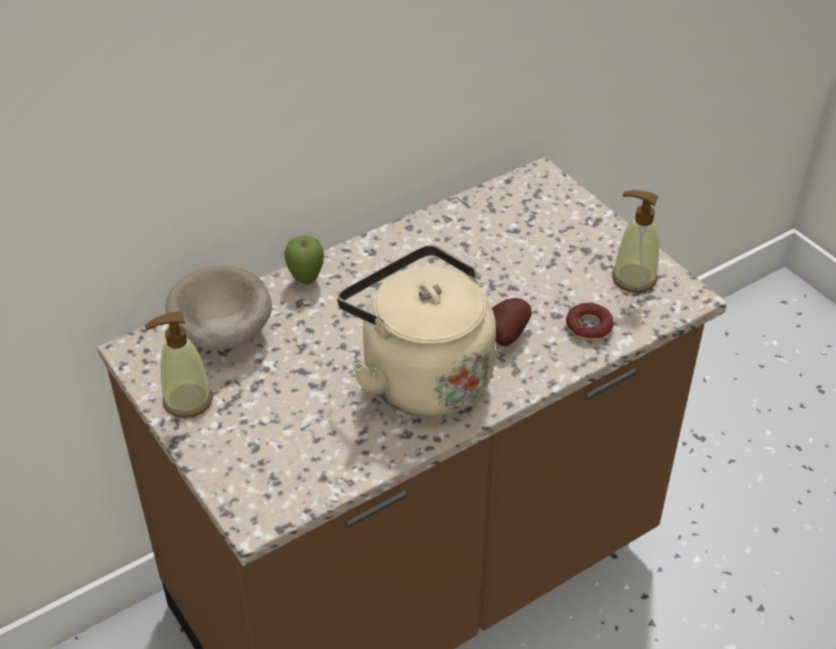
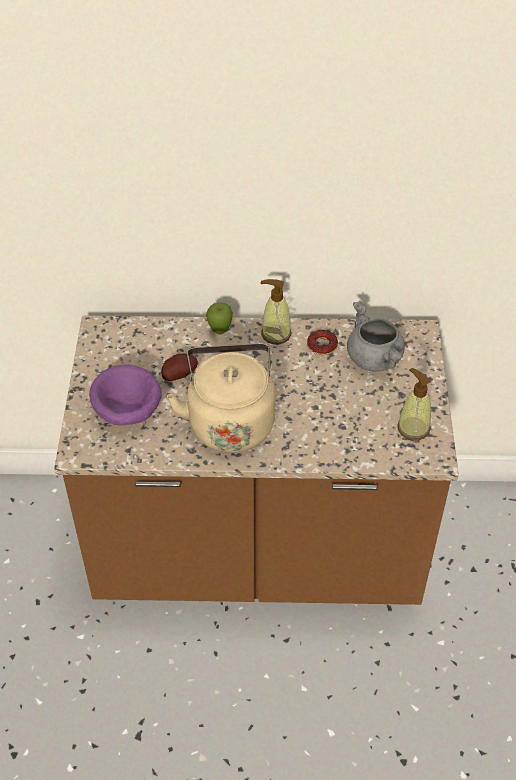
camera: 35 degrees right, 5 degrees up
soap dispenser [145,311,213,418] -> soap dispenser moved to [261,279,291,344]
beige bowl [166,265,272,349] -> none
potato [492,298,532,346] -> potato moved to [161,353,198,381]
donut [566,303,614,341] -> donut moved to [307,330,338,355]
none -> purple bowl [89,364,162,425]
none -> grey cooking pot [347,301,405,372]

